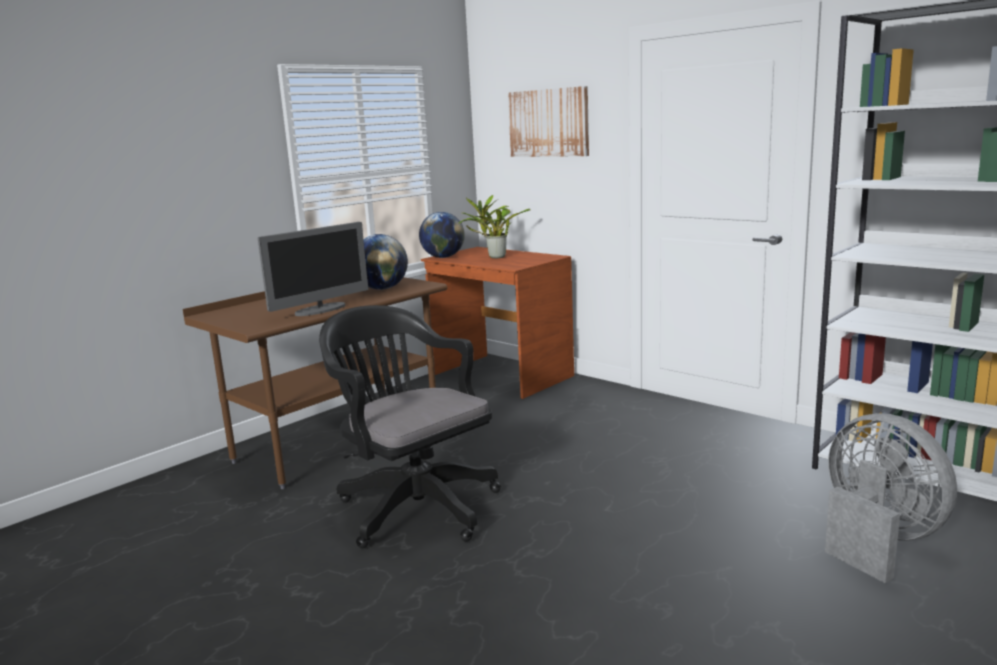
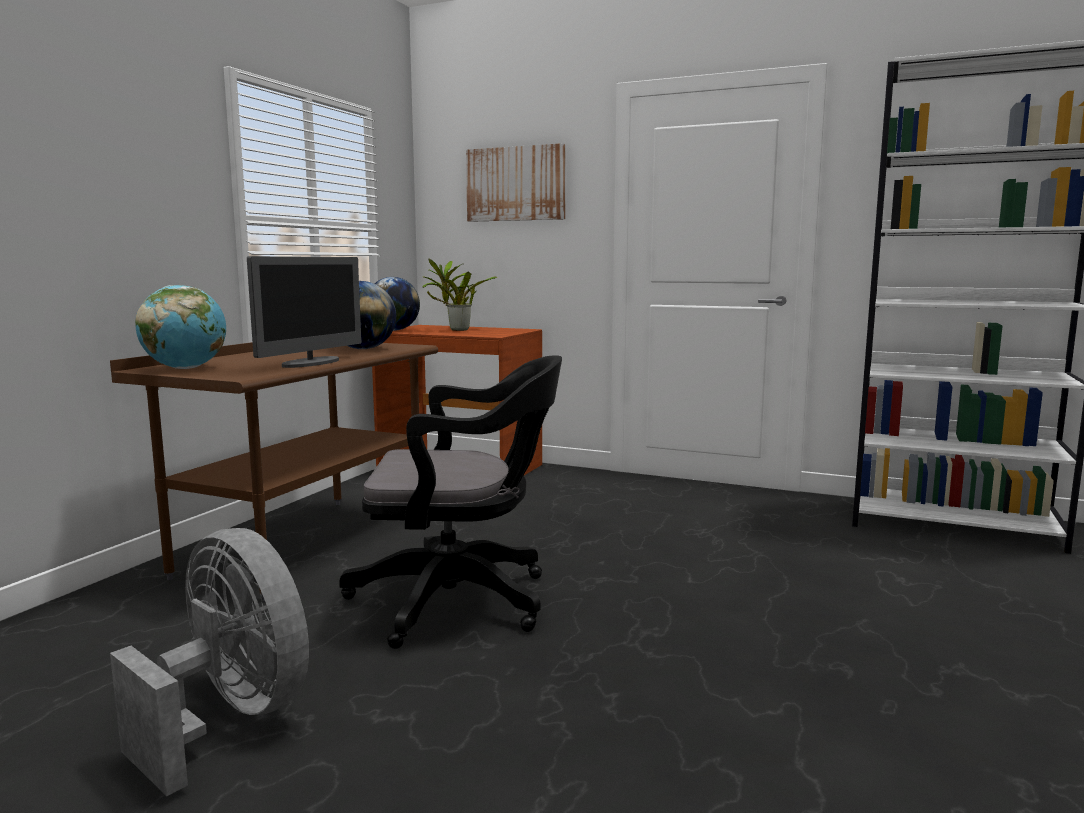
camera: 20 degrees left, 5 degrees down
black office chair [319,305,501,548] -> black office chair turned 150 degrees clockwise [339,356,562,649]
grey fan [825,413,957,583] -> grey fan moved to [110,528,309,796]
none -> globe [135,285,226,369]

